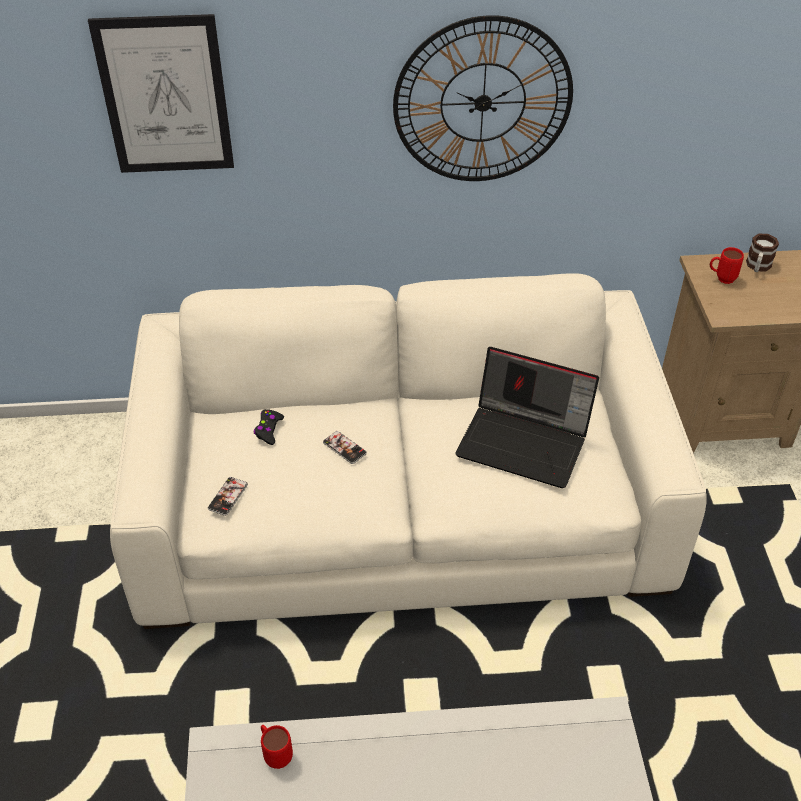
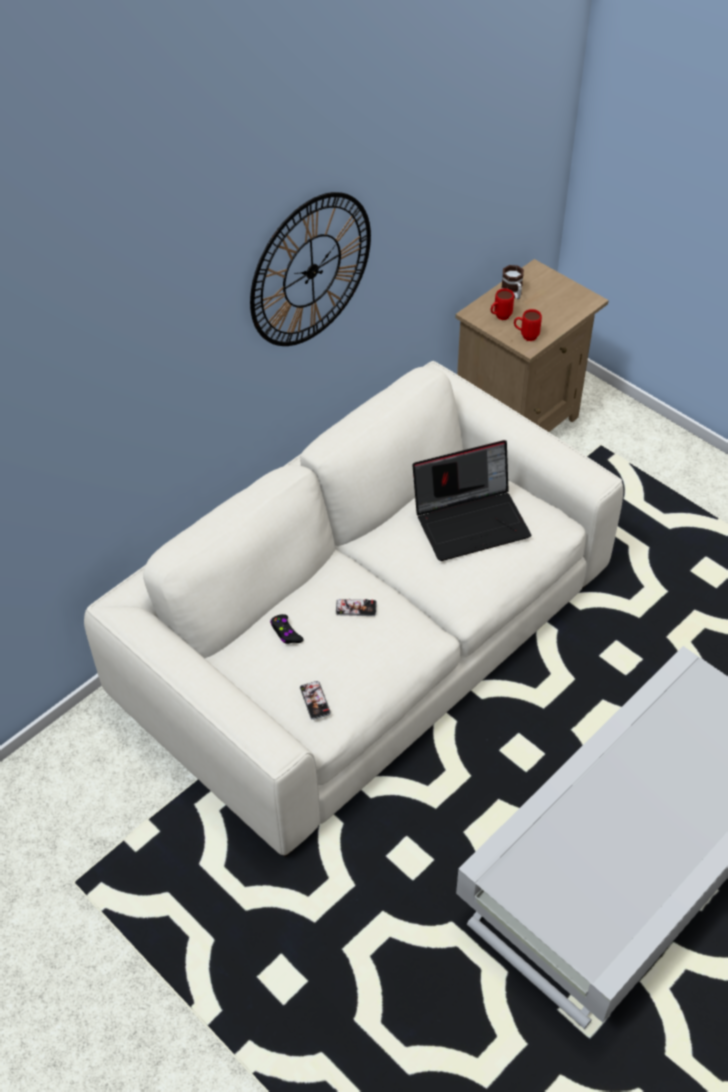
camera: 40 degrees left, 5 degrees up
picture [88,14,234,173] -> none
red mug [261,725,293,769] -> red mug moved to [514,309,542,341]

